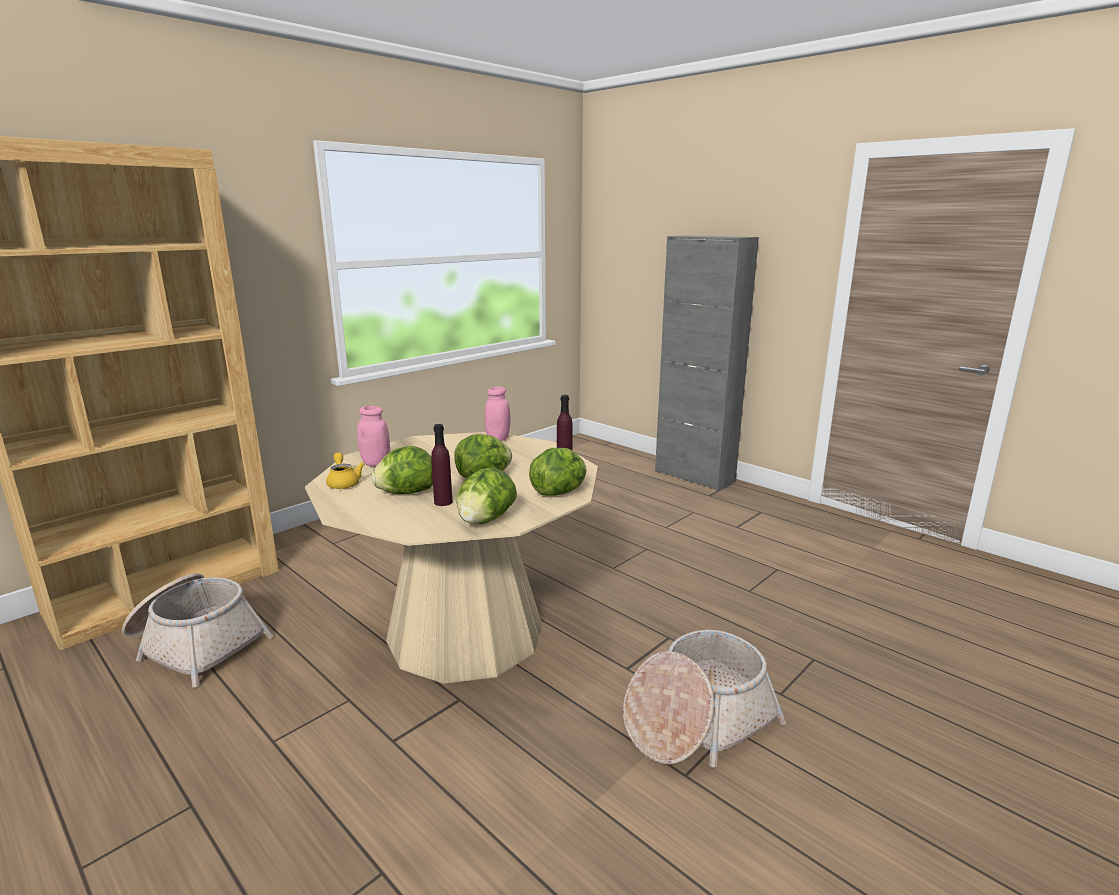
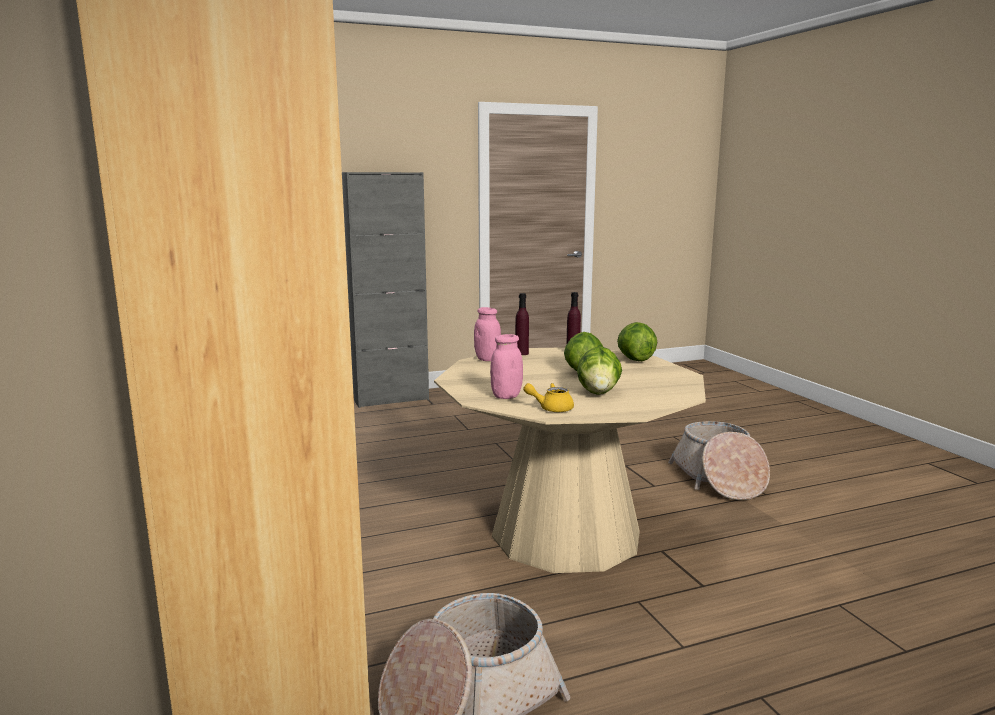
camera: 65 degrees left, 5 degrees down
purple bottle [431,424,452,506] -> purple bottle moved to [515,293,529,355]
lettuce [456,468,517,524] -> none

